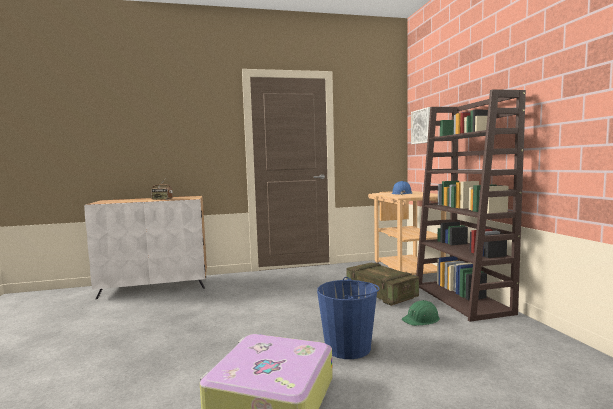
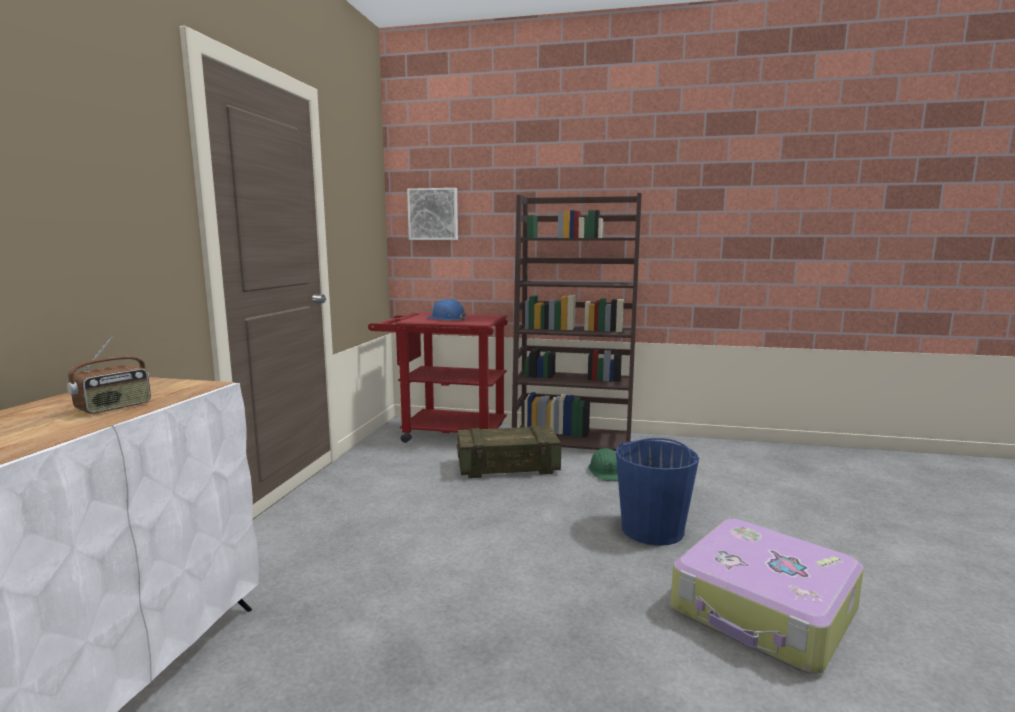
camera: 65 degrees left, 5 degrees up
beige cart [368,191,446,275] -> red cart [368,313,508,443]

